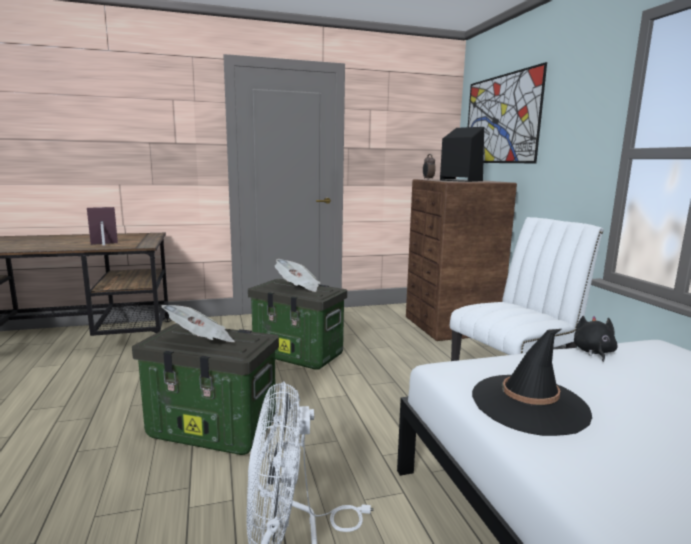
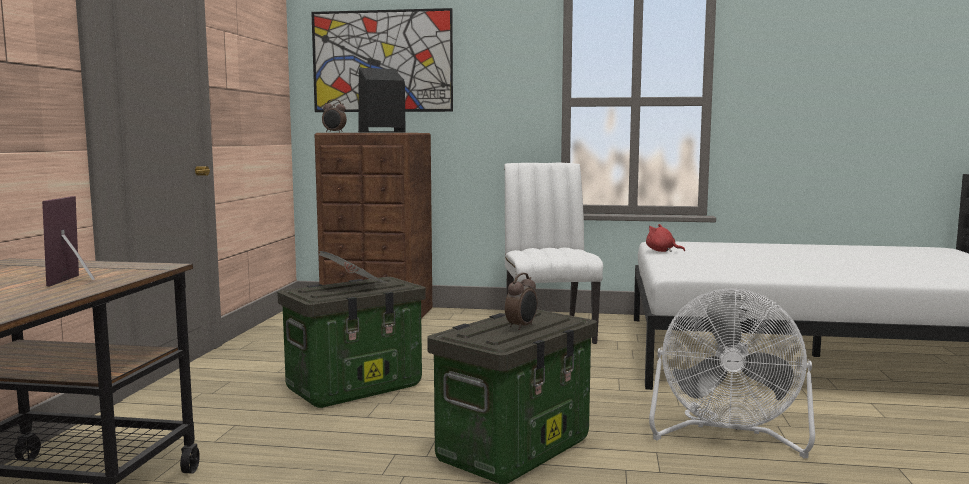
camera: 65 degrees left, 5 degrees down
newspaper [161,305,235,342] -> alarm clock [505,273,537,330]
black hat [472,329,592,436] -> none
black plush toy [574,316,618,362] -> red plush toy [646,224,685,252]

